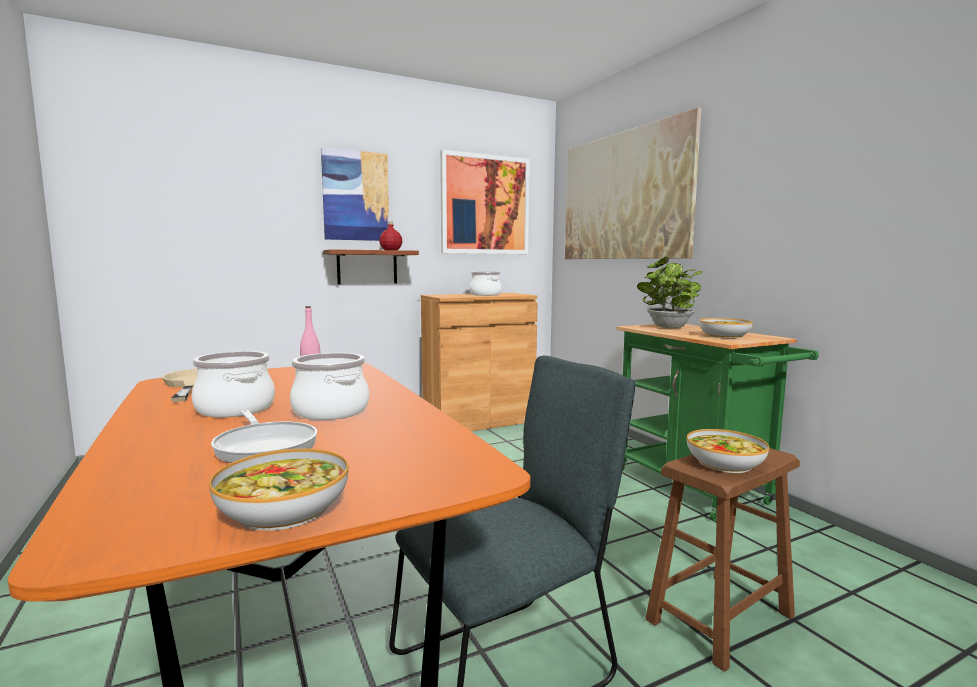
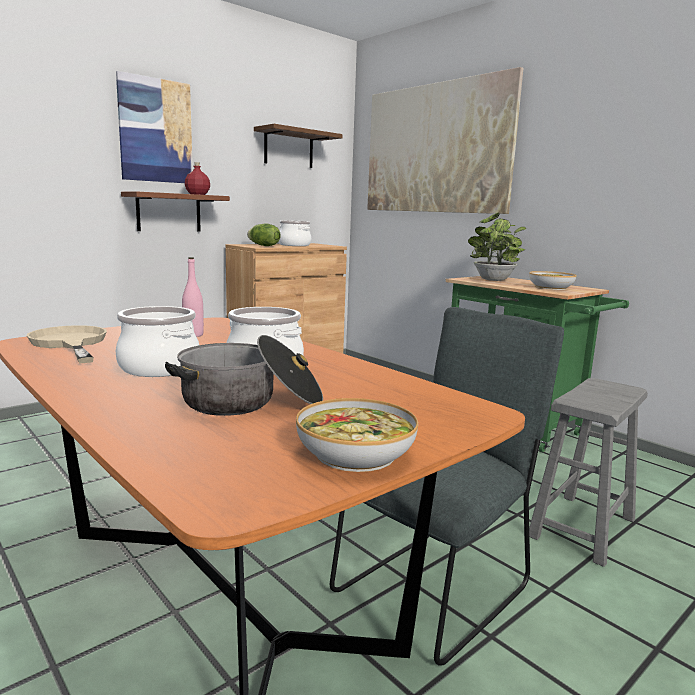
camera: 15 degrees left, 5 degrees up
frying pan [211,410,317,463] -> cooking pot [165,335,323,416]
picture [440,150,530,254] -> brown shelf [254,124,343,168]
brown stool [645,448,800,672] -> grey stool [529,378,648,567]
bowl [687,429,769,473] -> none
none -> lettuce [247,223,281,246]

